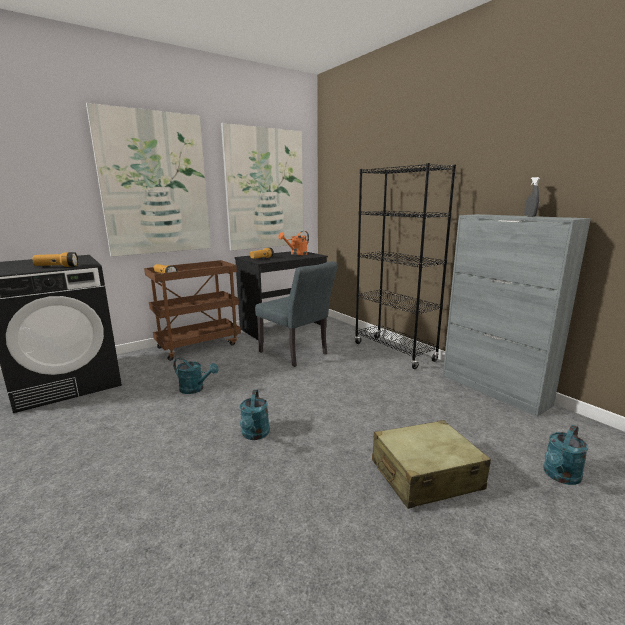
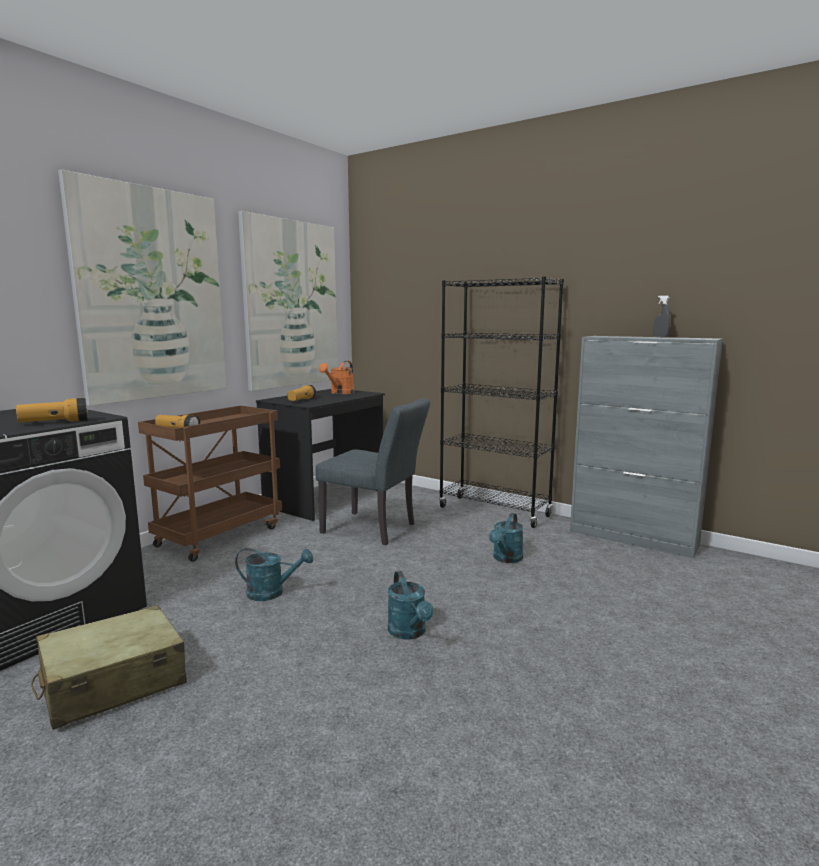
camera: 20 degrees left, 5 degrees down
beige suitcase [372,420,491,509] -> beige suitcase moved to [31,605,187,730]
turquoise watering can [543,425,588,485] -> turquoise watering can moved to [489,513,524,563]

